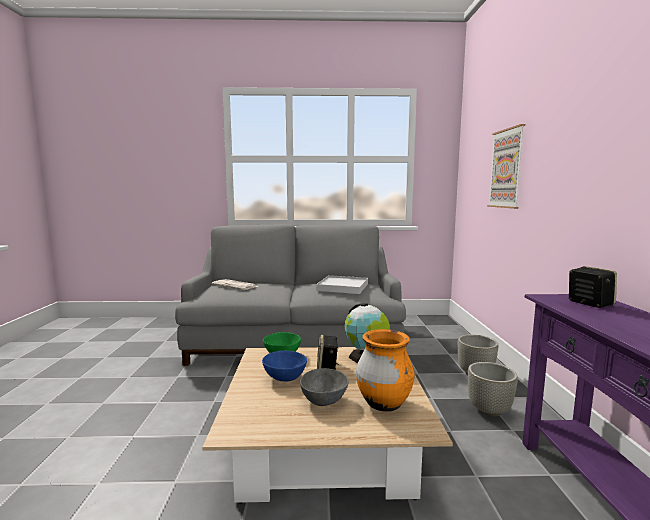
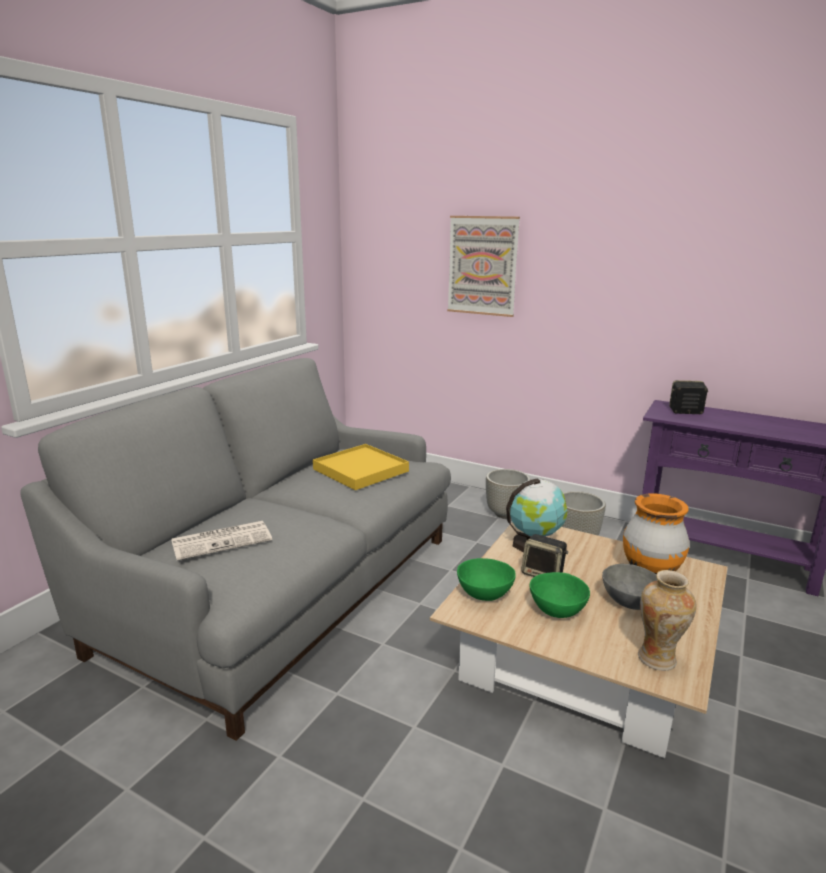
camera: 60 degrees left, 10 degrees up
blue bowl [262,351,307,381] -> green bowl [530,572,590,618]
white tray [316,275,368,294] -> yellow tray [313,444,409,490]
none -> vase [638,570,697,671]

